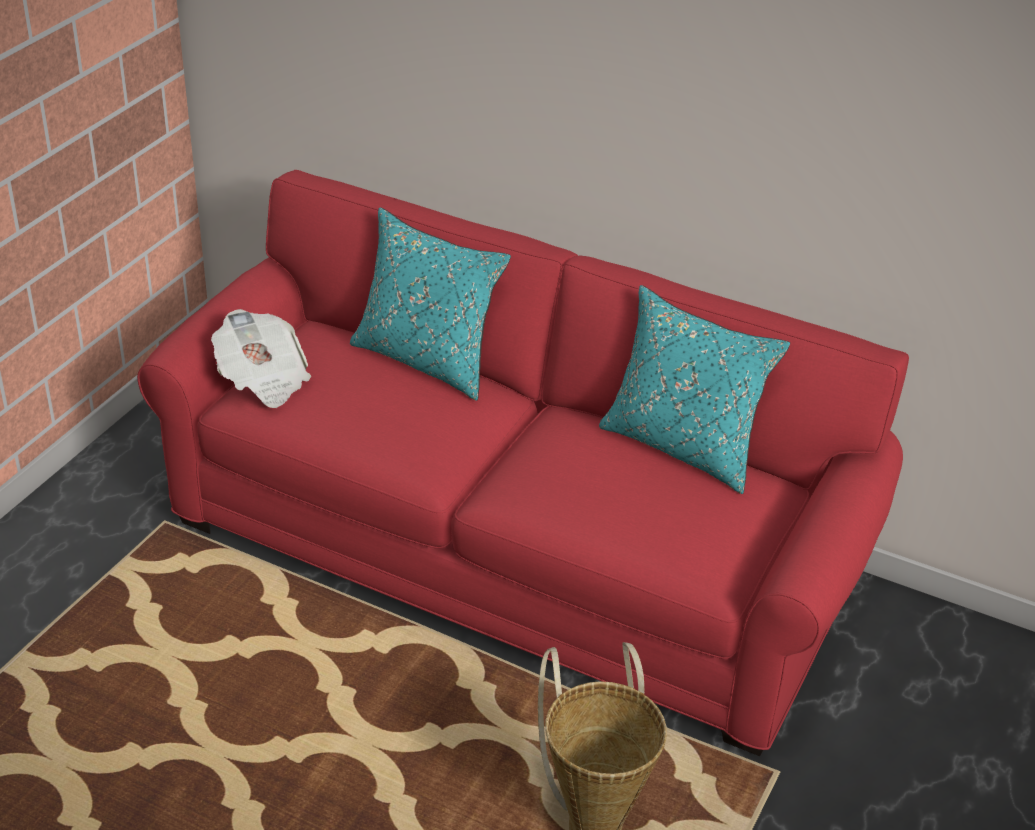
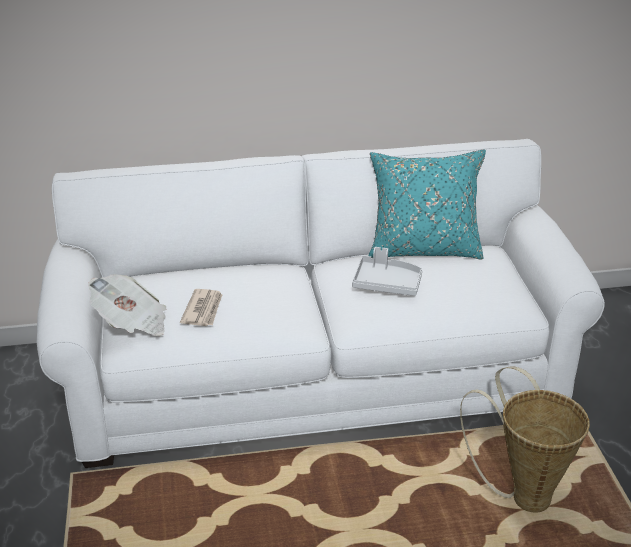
camera: 35 degrees left, 5 degrees down
red sofa [137,170,909,756] -> white sofa [37,139,605,468]
turquoise pillow [350,208,511,401] -> none
none -> newspaper [180,289,222,326]
none -> grey tray [352,247,422,296]

